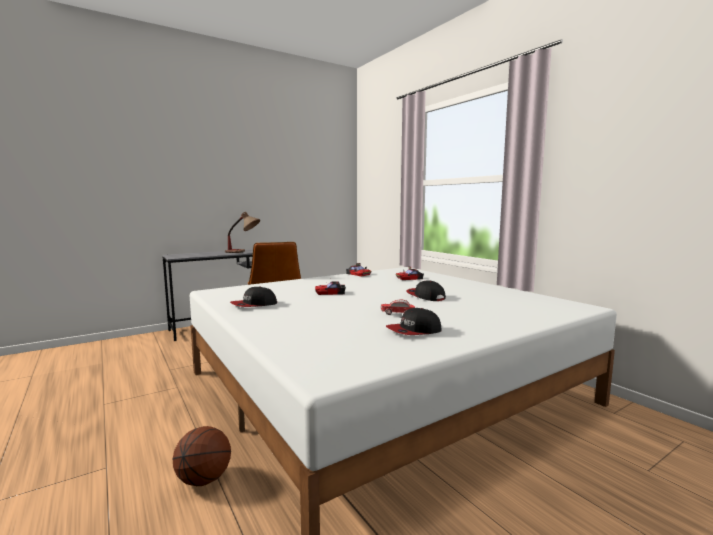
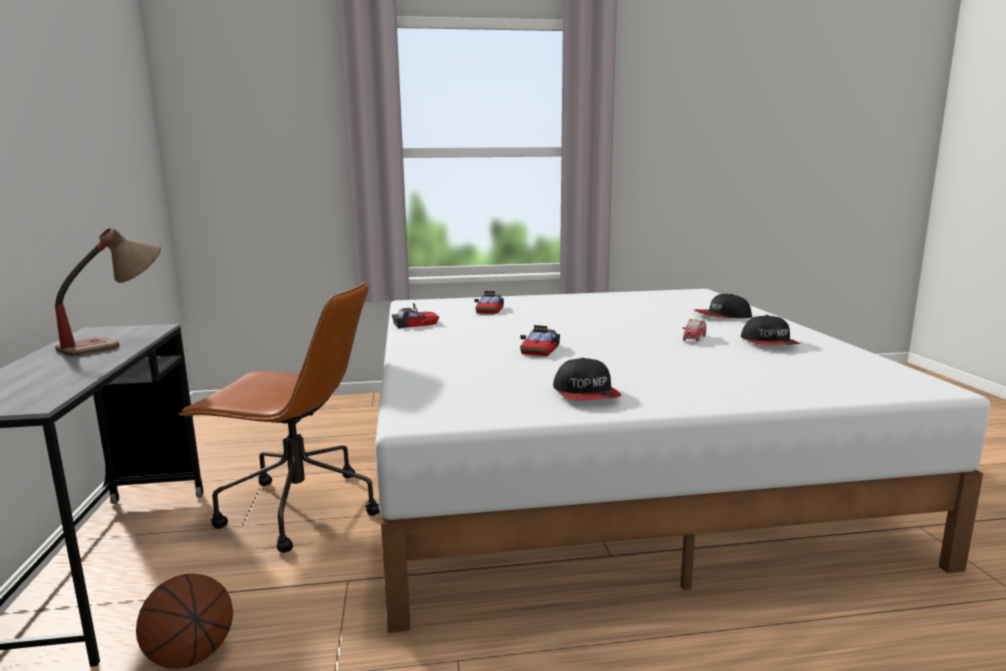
camera: 65 degrees left, 5 degrees up
basketball [173,426,231,486] -> basketball moved to [136,574,233,669]
cap [406,280,446,301] -> cap moved to [694,294,752,318]

